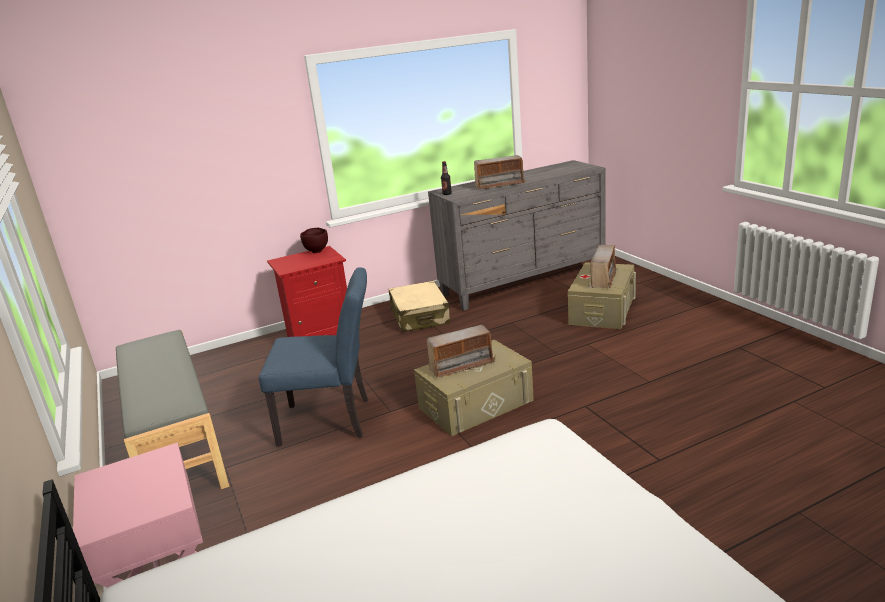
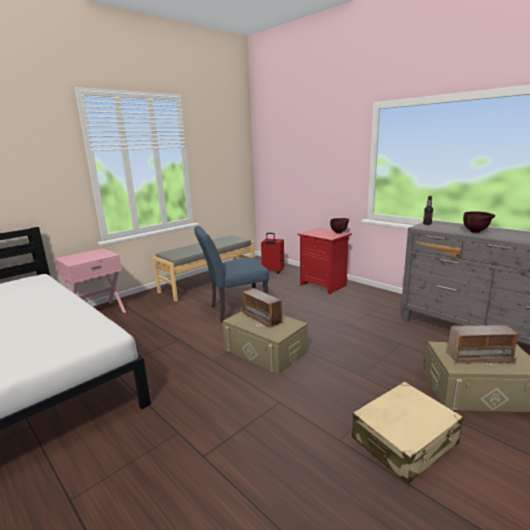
camera: 70 degrees right, 5 degrees down
blue chair [259,267,368,446] -> blue chair turned 90 degrees clockwise [194,226,269,323]
beige suitcase [388,281,450,332] -> beige suitcase moved to [352,382,463,485]
radio [474,155,526,189] -> brown bowl [463,211,495,233]
none -> red suitcase [261,233,284,274]

